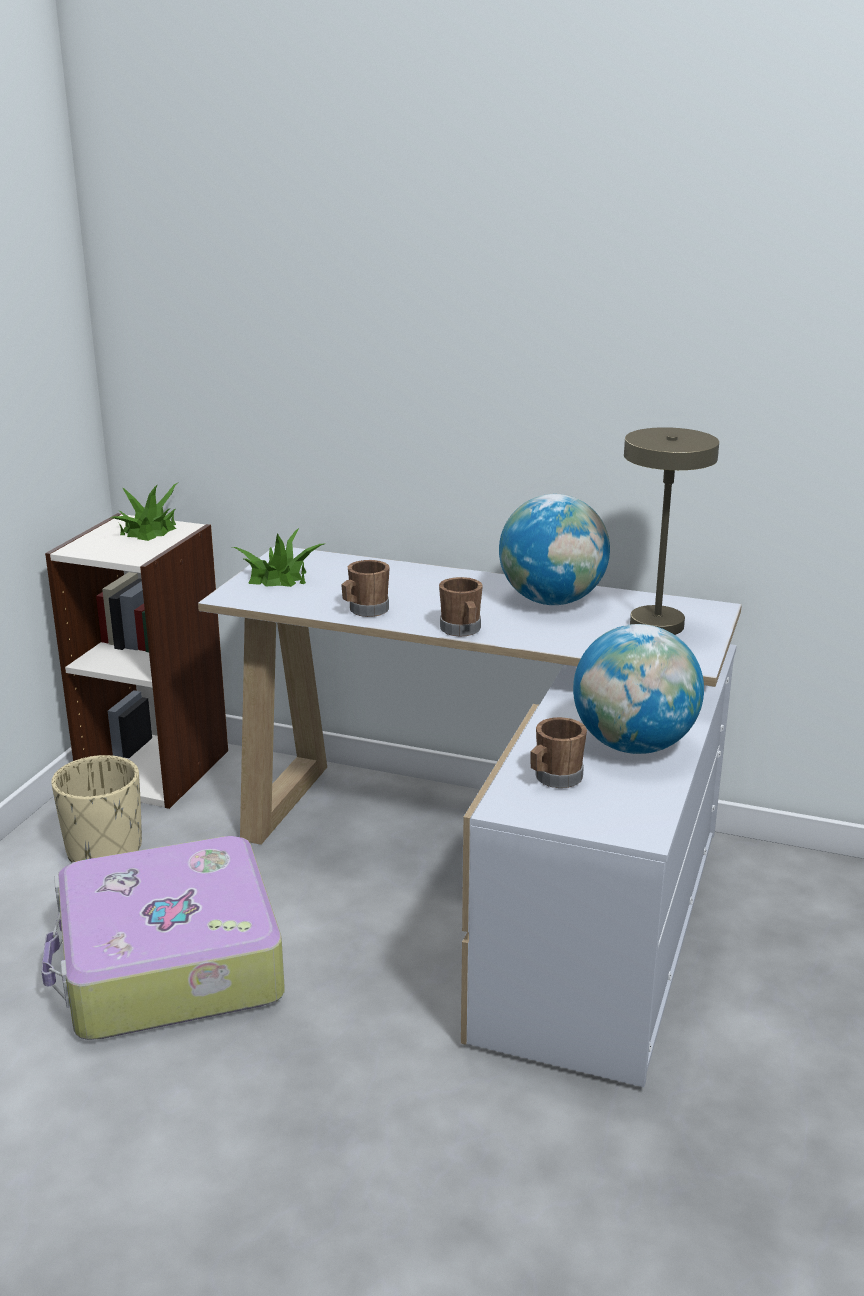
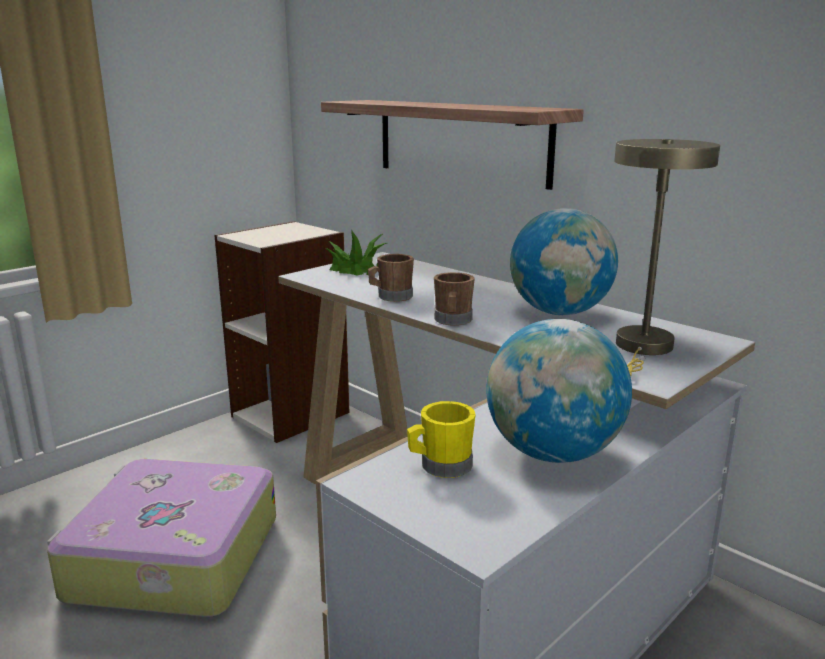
camera: 25 degrees right, 5 degrees down
beige planter [51,755,142,862] -> none
potted plant [111,483,177,541] -> none
brown mug [530,717,587,788] -> yellow mug [407,401,476,478]
none -> shelf [321,100,584,190]

